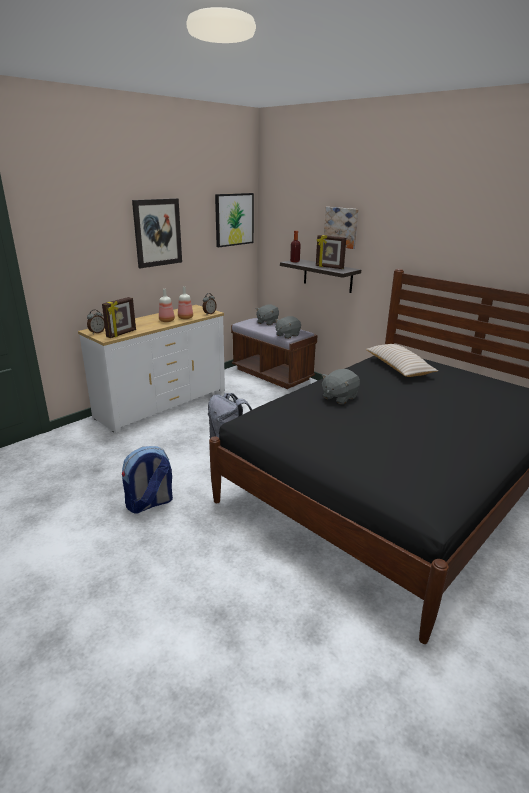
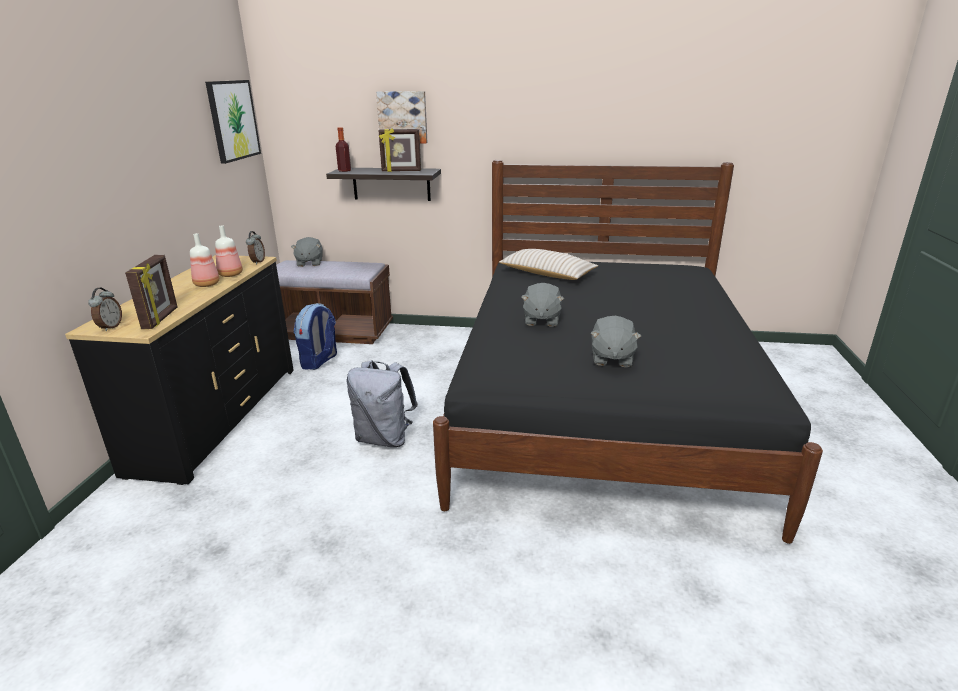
camera: 35 degrees left, 0 degrees up
white dresser [78,305,225,433] -> black dresser [65,255,294,485]
backpack [122,446,173,514] -> backpack moved to [294,303,337,370]
picture [132,198,182,268] -> none
grey plush toy [275,316,301,339] -> grey plush toy moved to [591,316,641,367]

